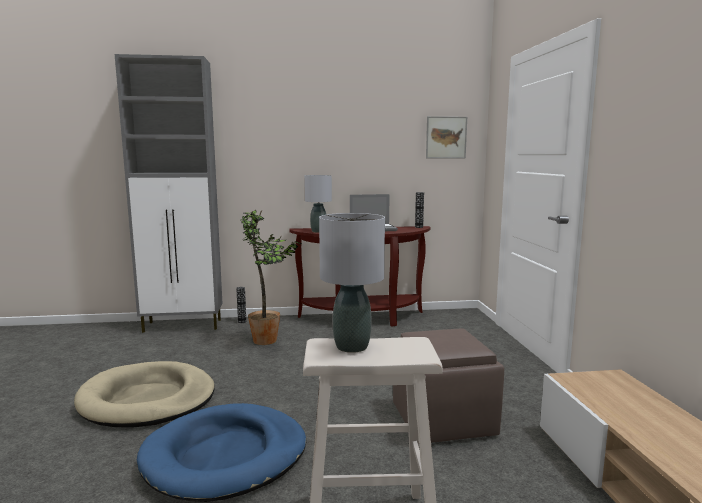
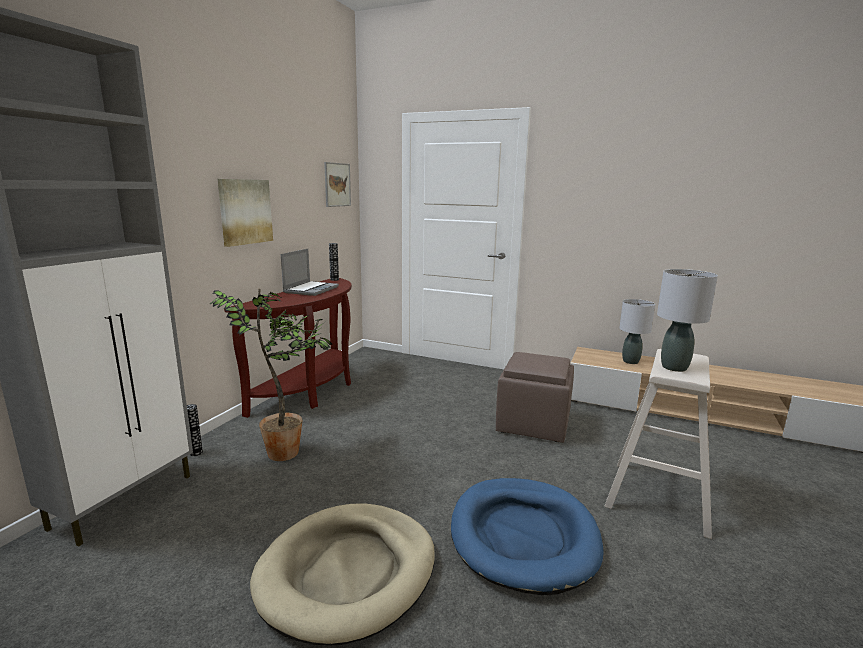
camera: 60 degrees left, 5 degrees up
grey table lamp [304,175,332,233] -> grey table lamp moved to [619,299,655,364]
none -> picture [217,179,273,247]

